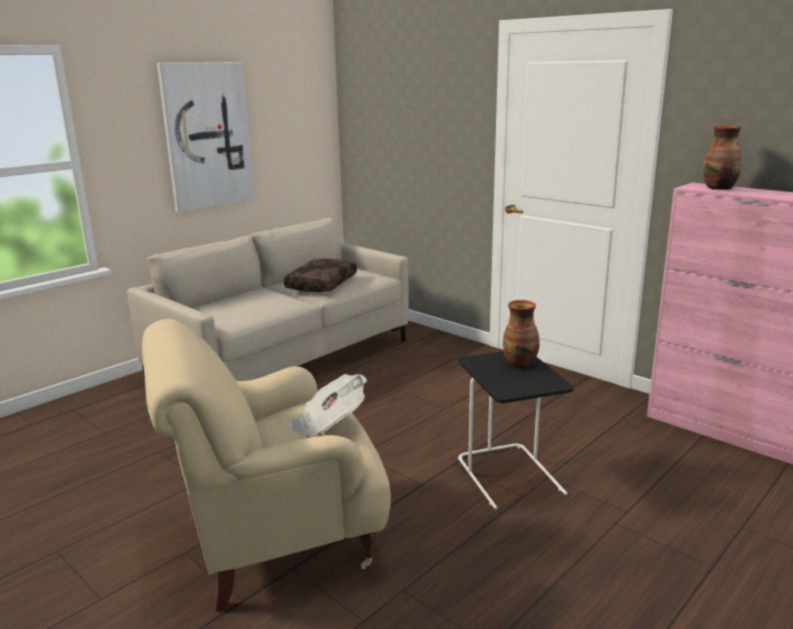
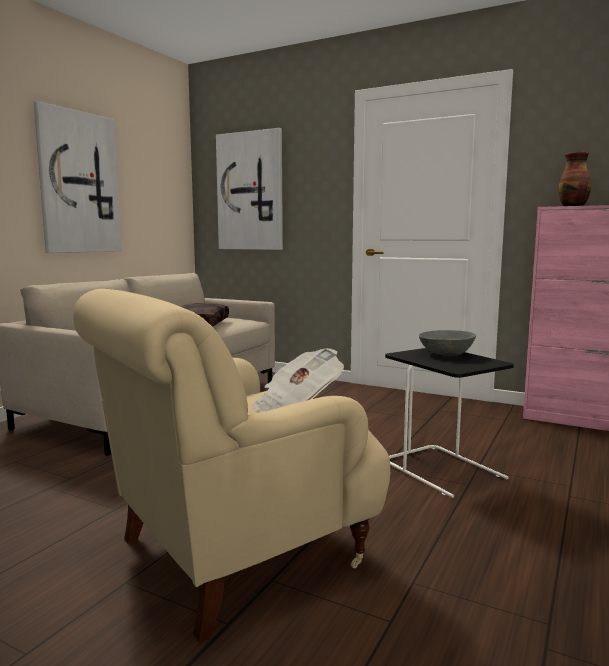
camera: 15 degrees left, 10 degrees down
vase [503,300,540,368] -> grey bowl [419,330,476,356]
none -> picture [216,128,283,250]

